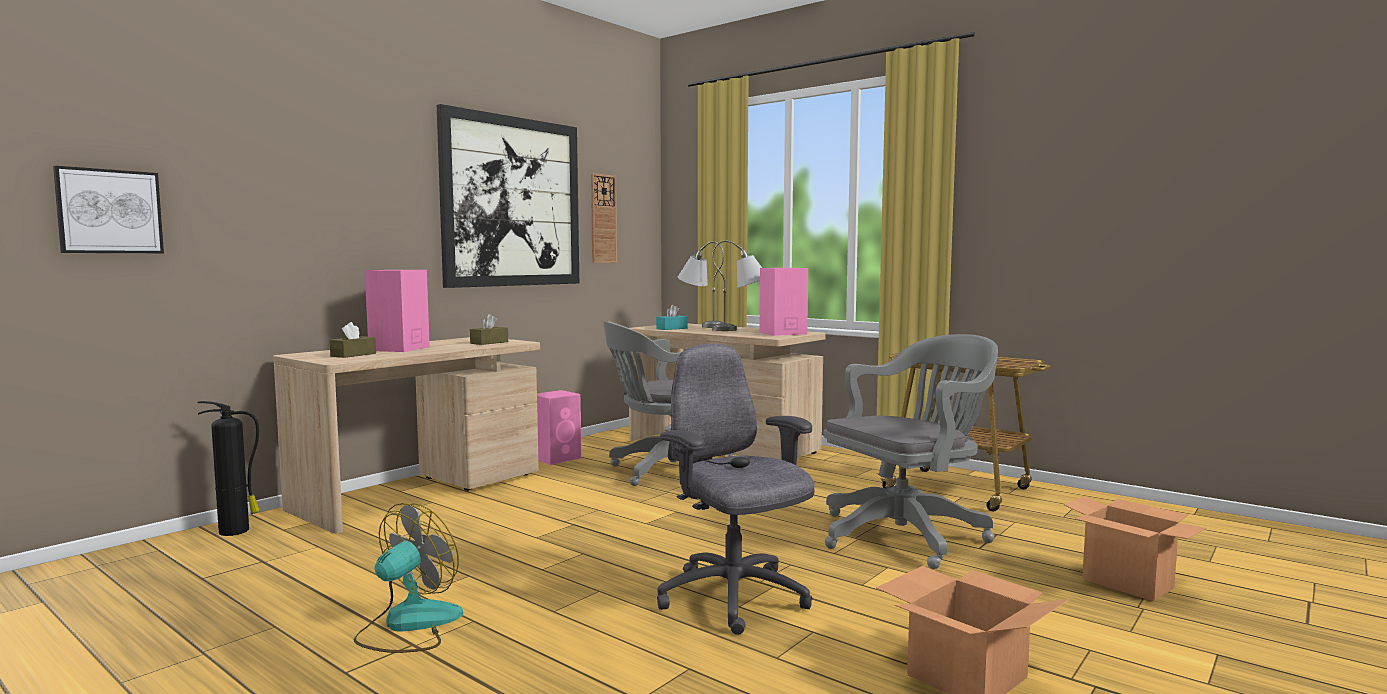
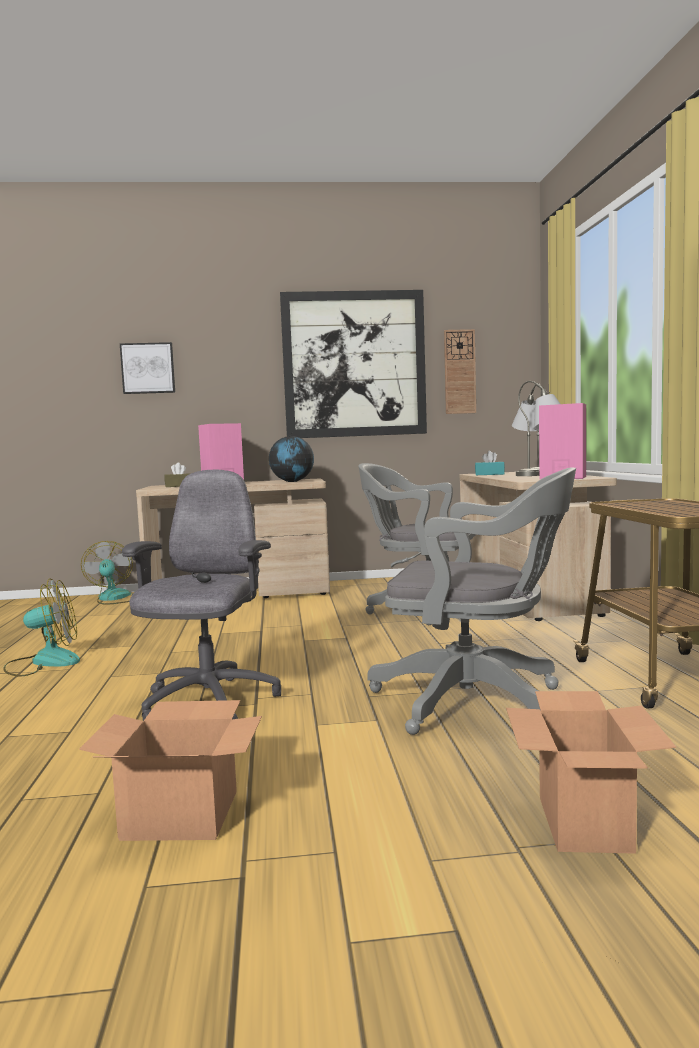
camera: 45 degrees right, 0 degrees up
picture [53,166,164,253] -> picture moved to [120,342,175,394]
fire extinguisher [198,401,260,536] -> fan [81,541,133,605]
brown tissue box [470,314,508,345] -> globe [269,436,314,482]
pink speaker [537,390,581,465] -> none

